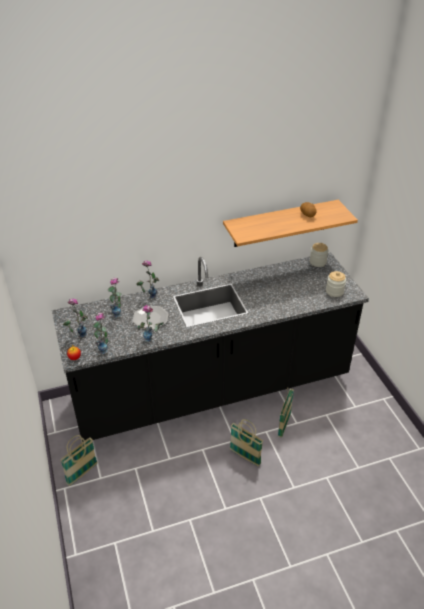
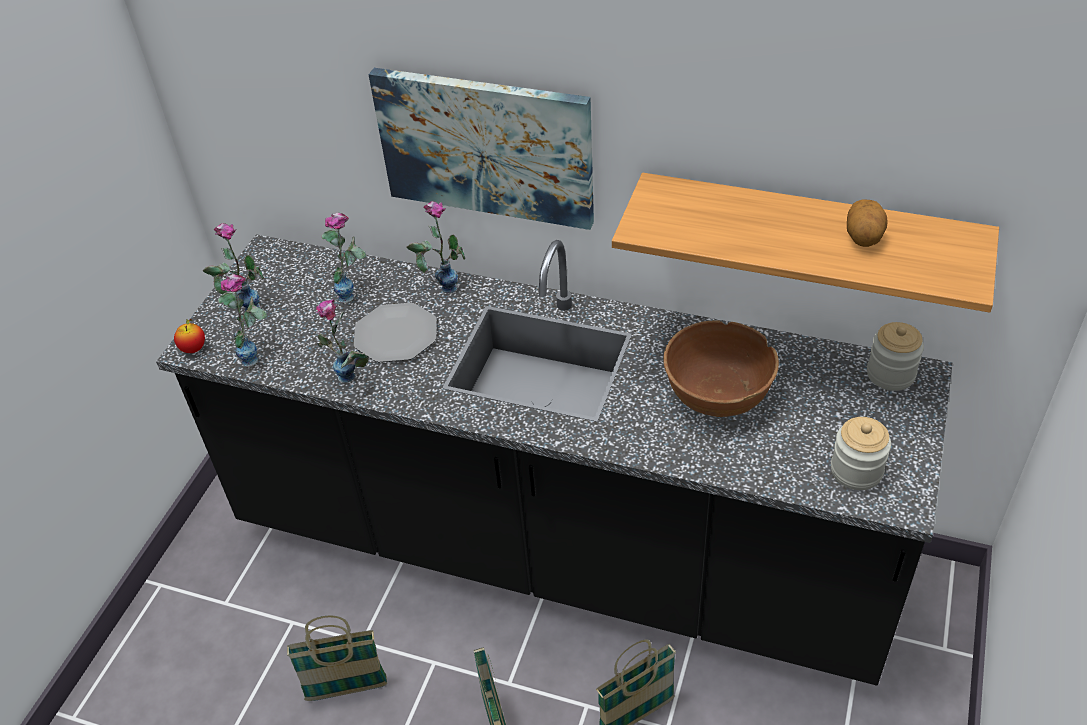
camera: 40 degrees right, 5 degrees up
basket [60,435,98,486] -> basket moved to [287,616,387,701]
none -> picture [368,68,594,230]
none -> brown bowl [663,320,779,417]

